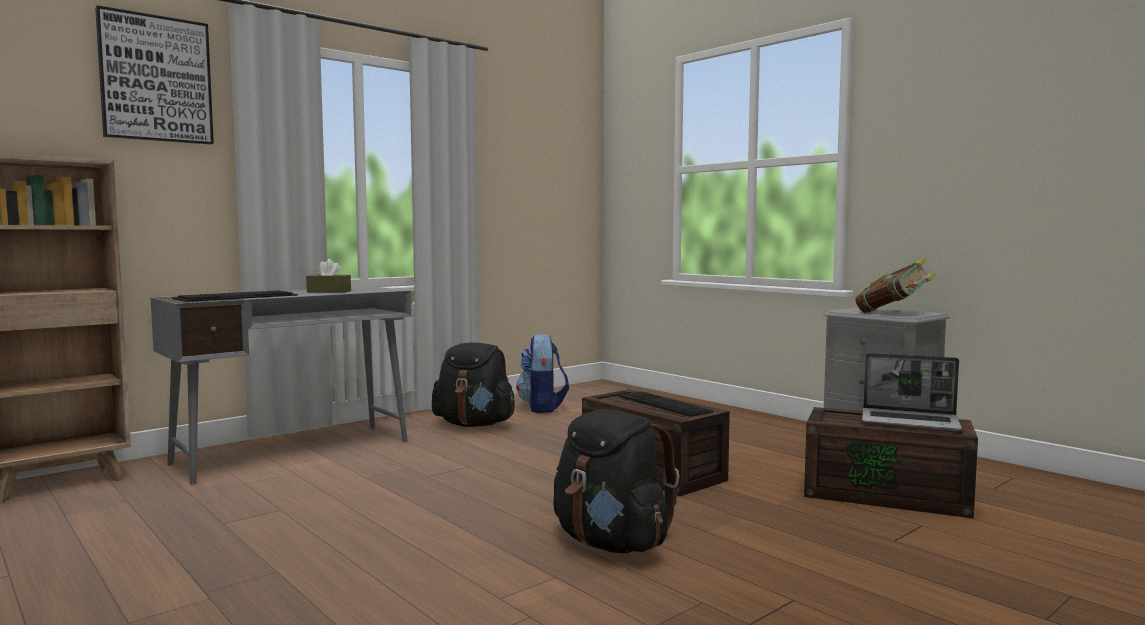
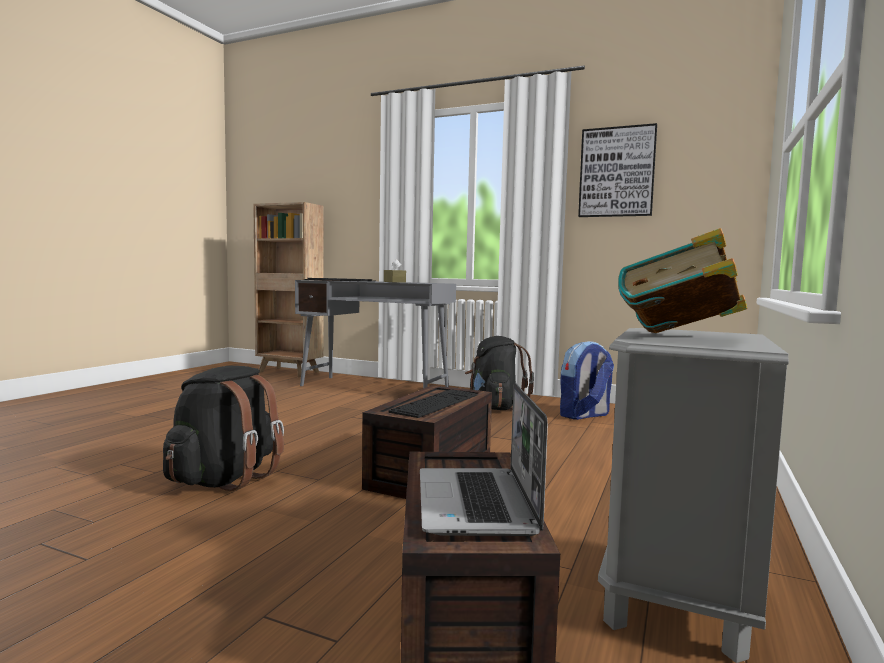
camera: 65 degrees right, 0 degrees up
picture [95,5,214,145] -> picture moved to [578,123,657,217]

